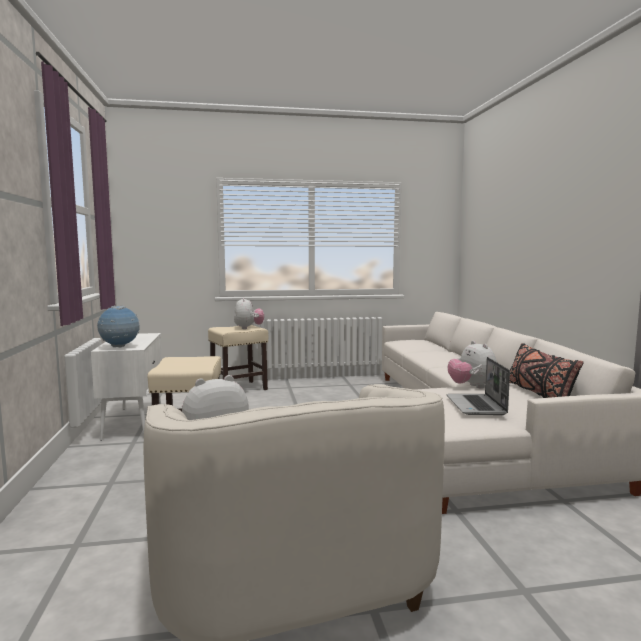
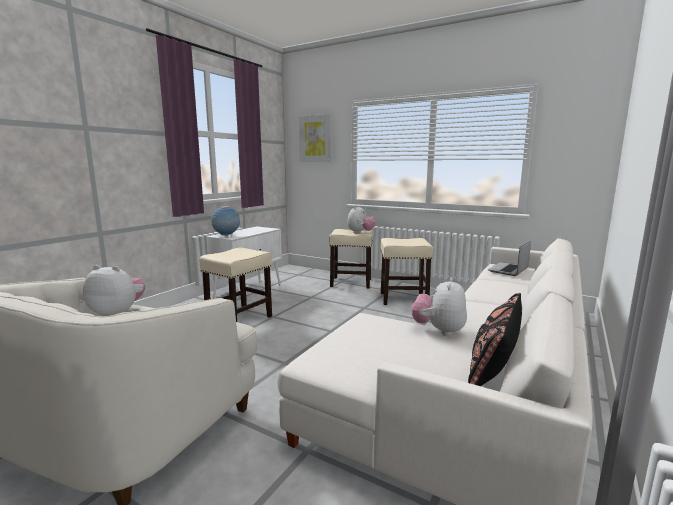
camera: 40 degrees right, 5 degrees up
laptop [446,357,510,415] -> laptop moved to [488,241,531,276]
none -> picture [299,114,332,162]
none -> beige stool [380,238,433,305]

